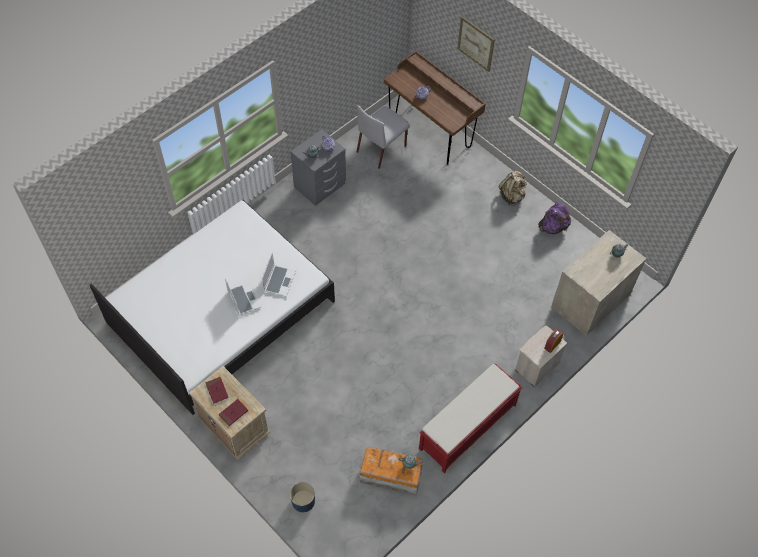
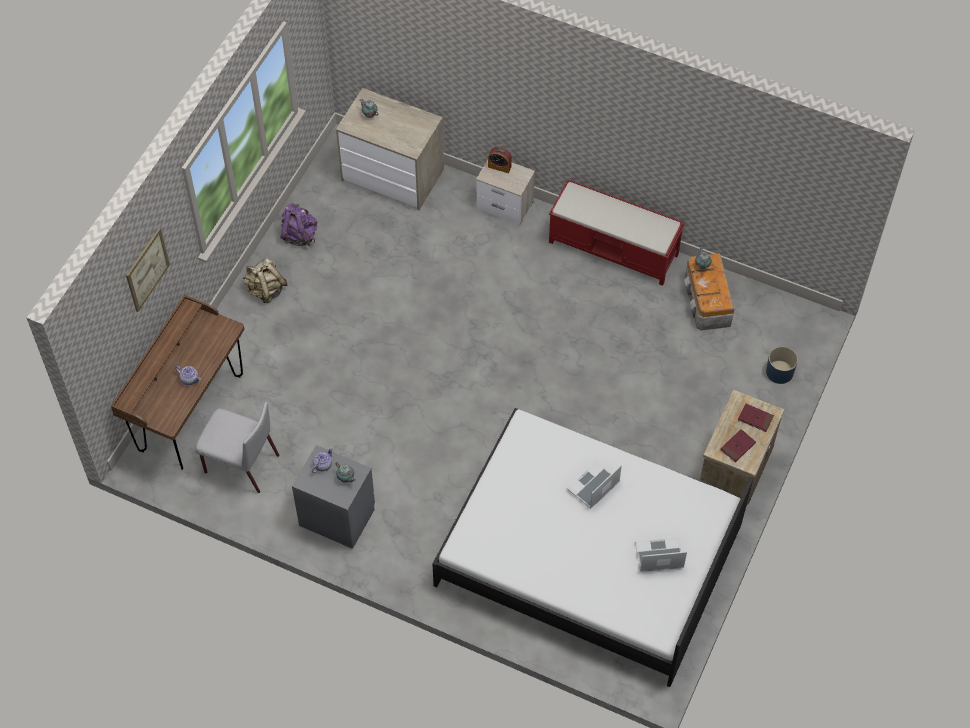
camera: 110 degrees left, 0 degrees up
laptop [262,253,296,297] -> laptop moved to [635,537,687,572]

